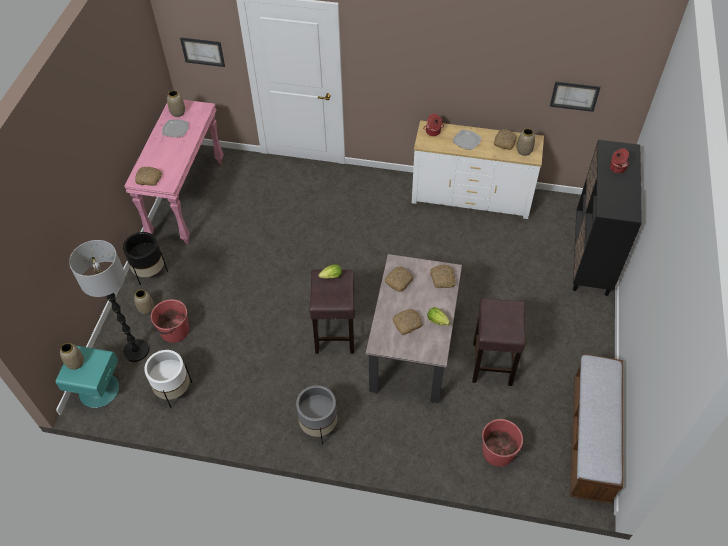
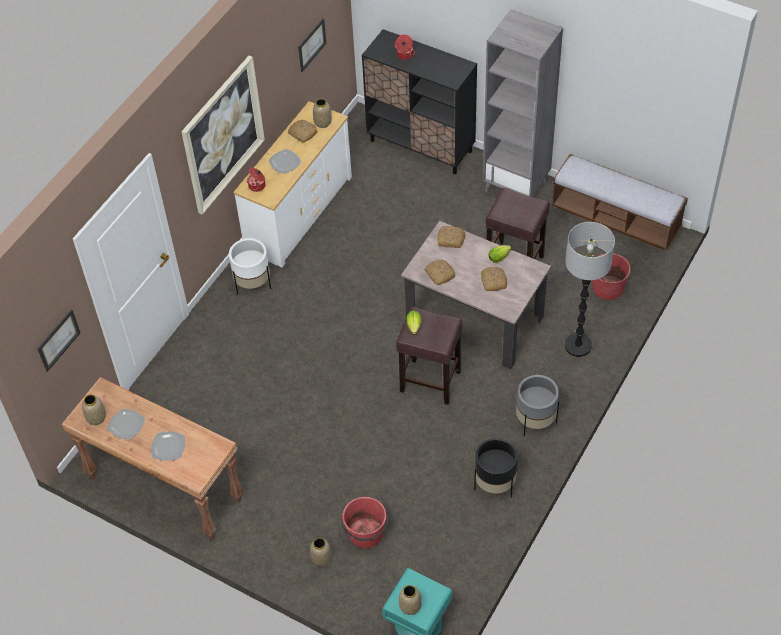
camera: 70 degrees left, 0 degrees up
floor lamp [69,240,149,362] -> floor lamp moved to [565,222,615,357]
black planter [123,232,168,285] -> black planter moved to [474,438,518,498]
pink console table [124,100,224,245] -> brown console table [62,377,244,540]
bread [135,166,162,186] -> none
white planter [144,350,192,408] -> white planter moved to [229,238,271,295]
none -> plate [151,431,185,461]
none -> picture [181,56,265,215]
none -> grey bookcase [483,9,563,197]

